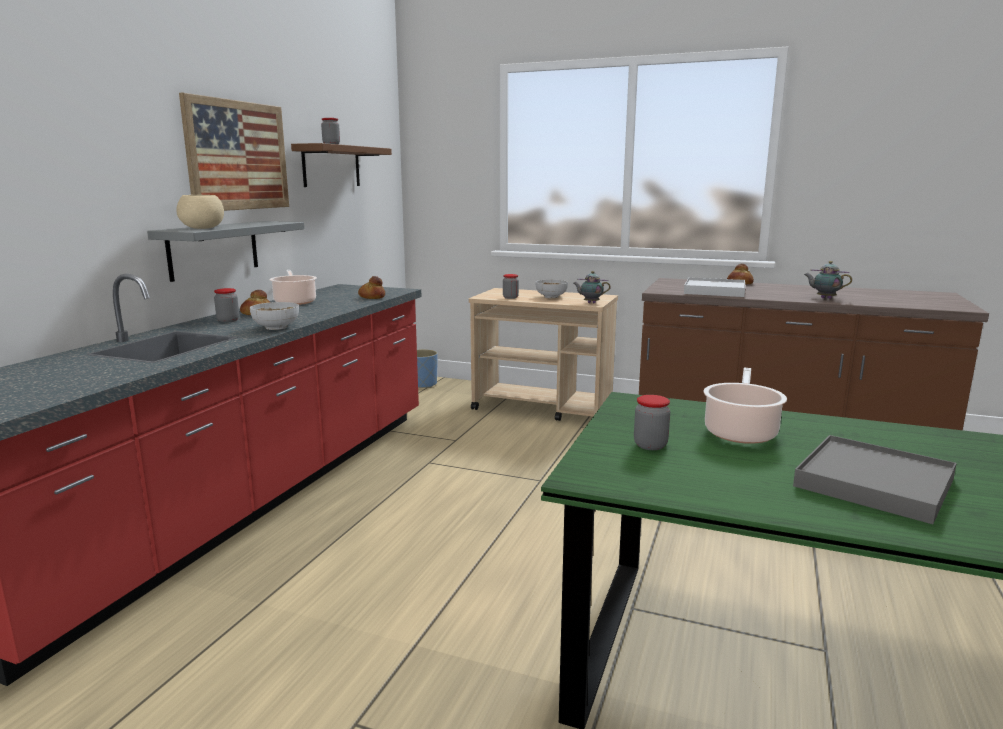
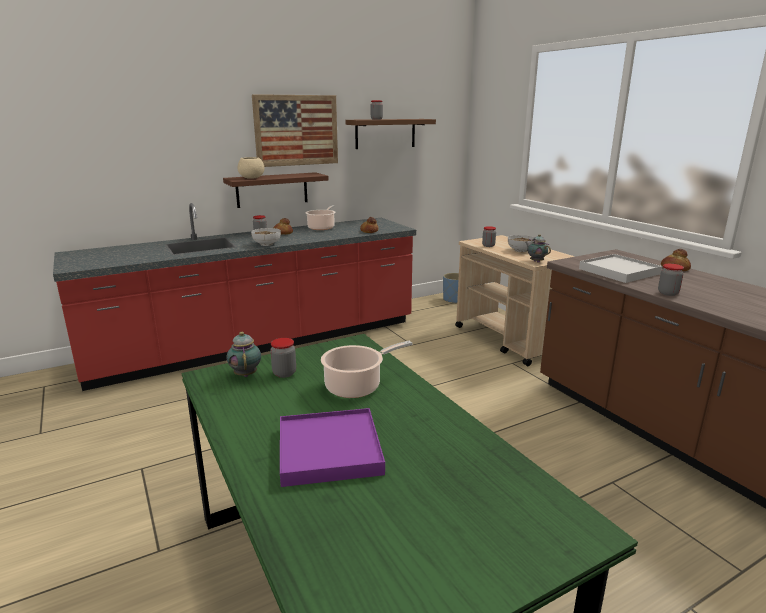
camera: 40 degrees right, 5 degrees up
grey shelf [147,221,304,282] -> brown shelf [223,172,329,208]
grey tray [793,435,957,524] -> purple tray [280,408,385,487]
teapot [804,261,852,299] -> teapot moved to [226,332,261,377]
none -> jar [658,264,684,296]

